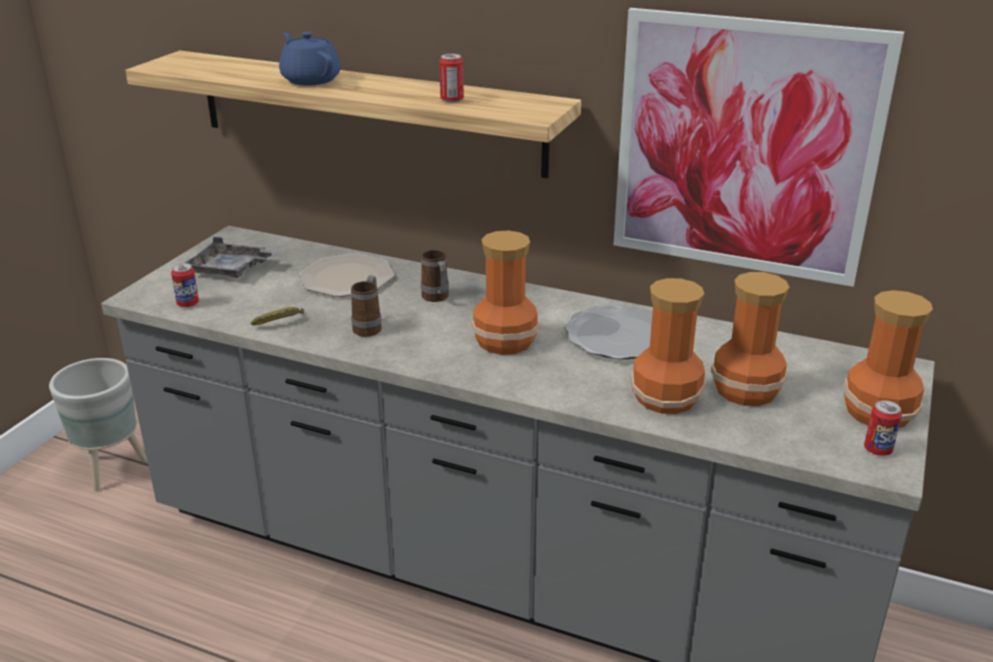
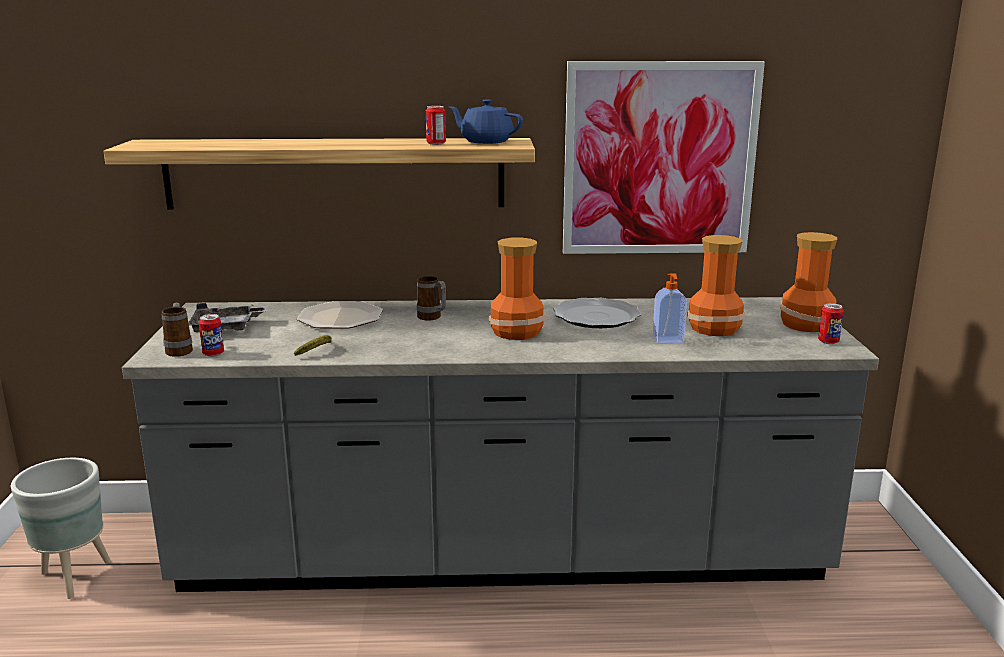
camera: 25 degrees left, 10 degrees down
blue teapot [279,32,341,85] -> blue teapot moved to [449,100,523,144]
mug [351,275,382,337] -> mug moved to [162,303,193,357]
vase [630,278,706,414] -> soap dispenser [652,273,687,344]

